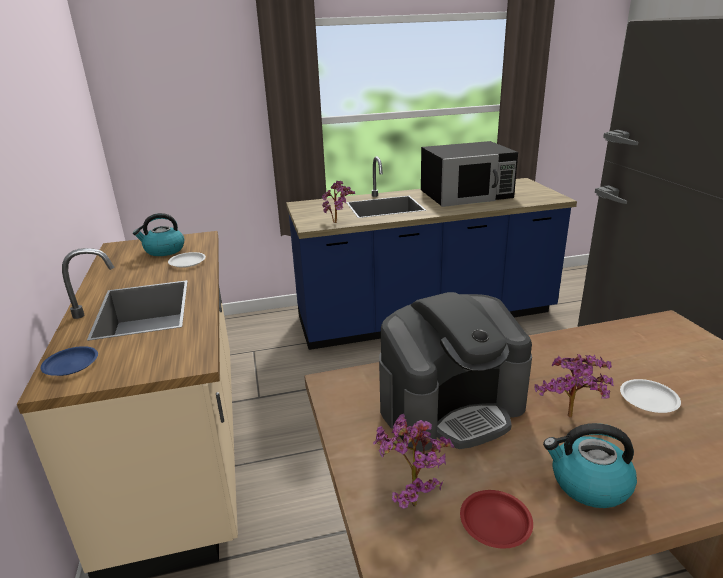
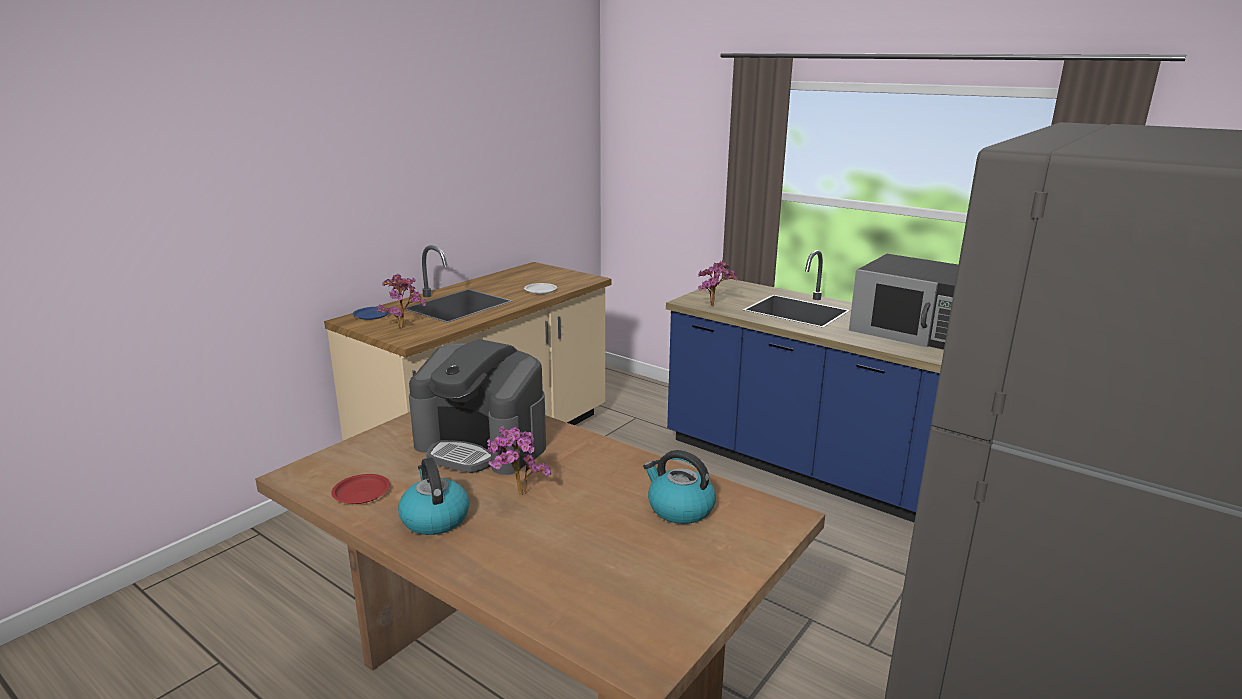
camera: 50 degrees right, 5 degrees down
kettle [133,213,184,256] -> kettle moved to [643,450,716,524]
potted plant [373,414,455,509] -> potted plant moved to [377,274,426,328]
white plate [620,379,681,413] -> none

